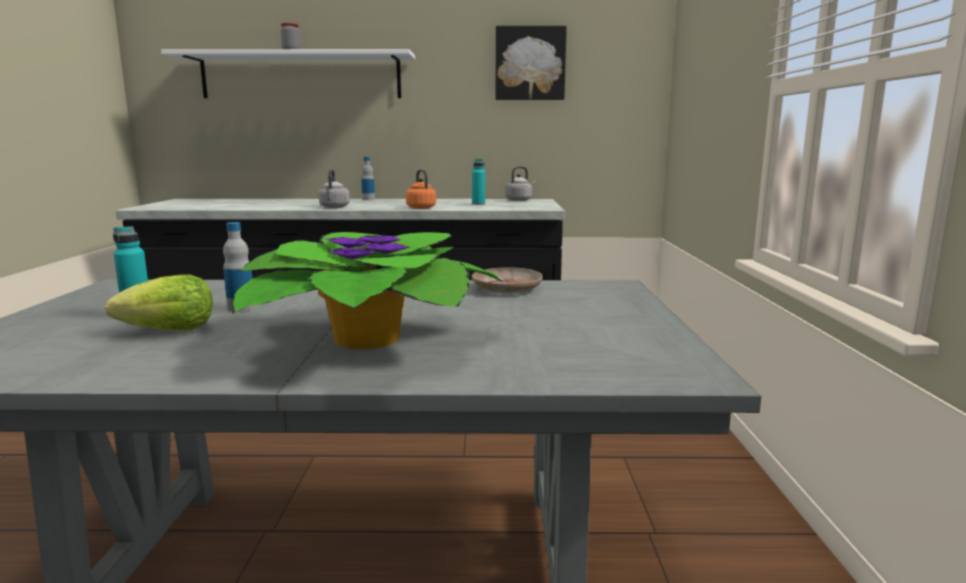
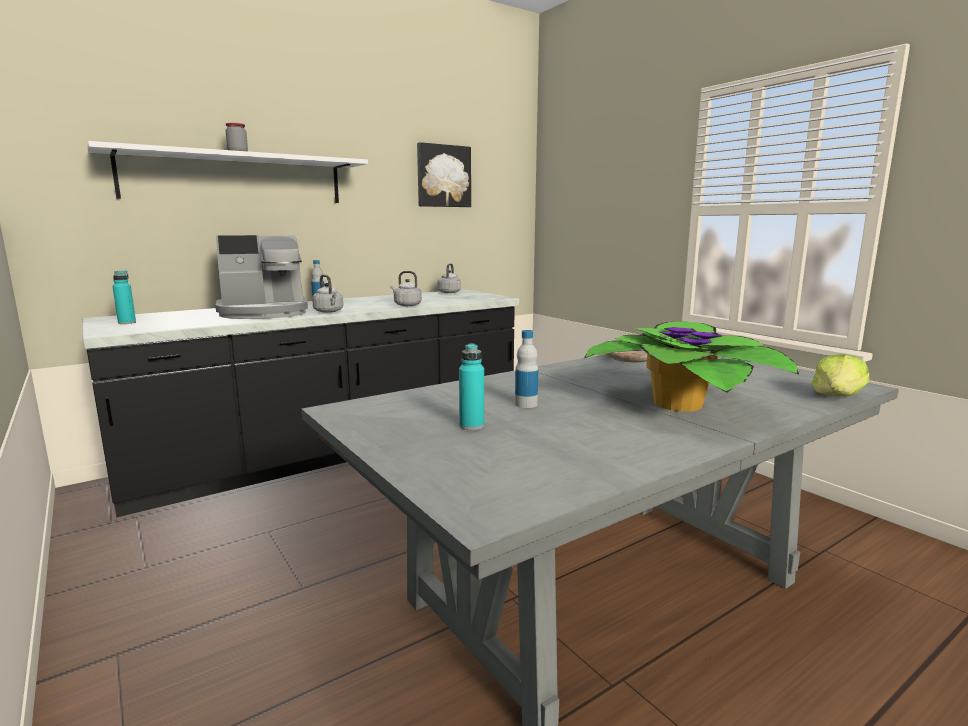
camera: 35 degrees left, 0 degrees up
lettuce [105,275,213,330] -> lettuce moved to [812,354,869,396]
orange kettle [406,169,436,209] -> grey kettle [390,271,422,306]
turquoise bottle [472,159,485,205] -> turquoise bottle moved to [112,270,136,324]
none -> coffee machine [215,235,308,319]

